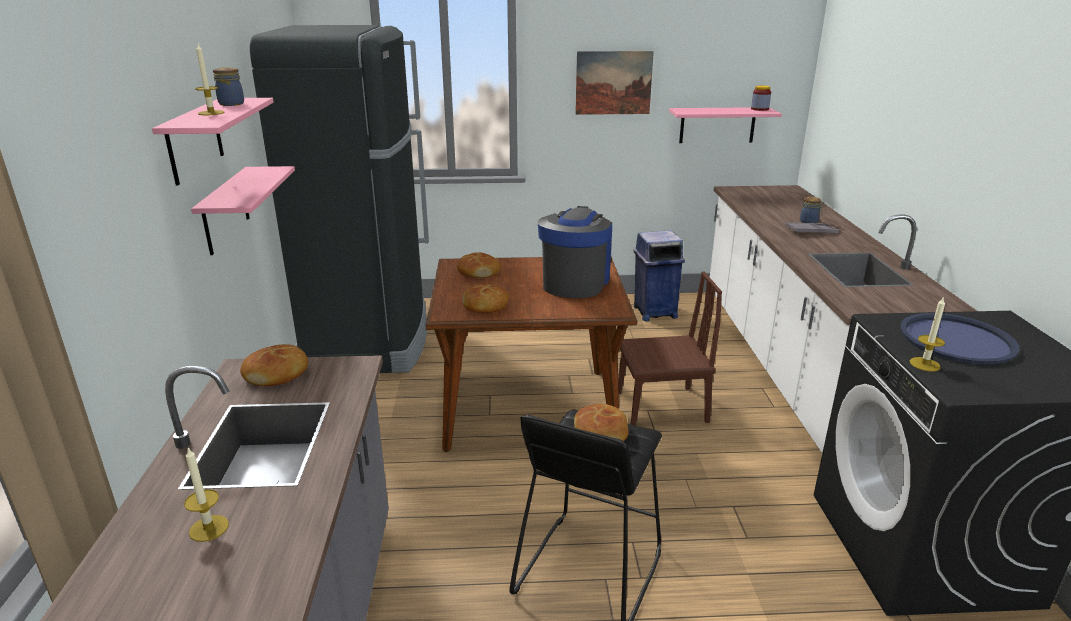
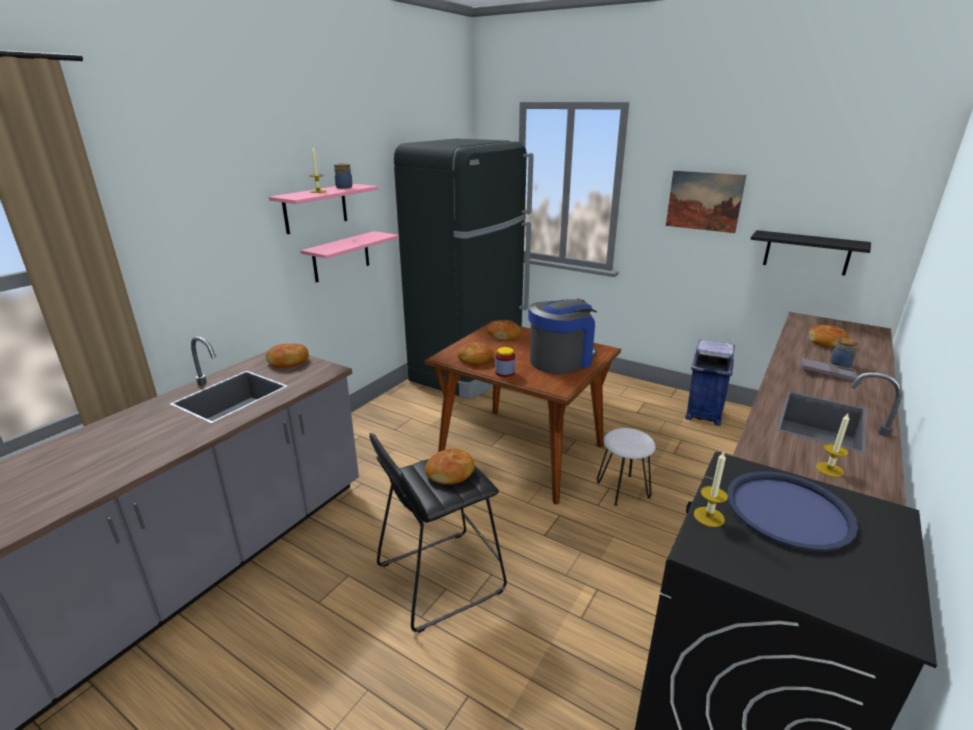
camera: 35 degrees right, 0 degrees up
candle [184,448,229,542] -> candle moved to [816,414,849,477]
brown chair [618,271,722,426] -> white stool [597,428,656,506]
pink shelf [669,107,782,143] -> black shelf [750,230,871,276]
jar [751,86,771,111] -> jar moved to [495,347,515,377]
none -> bread [808,325,849,348]

